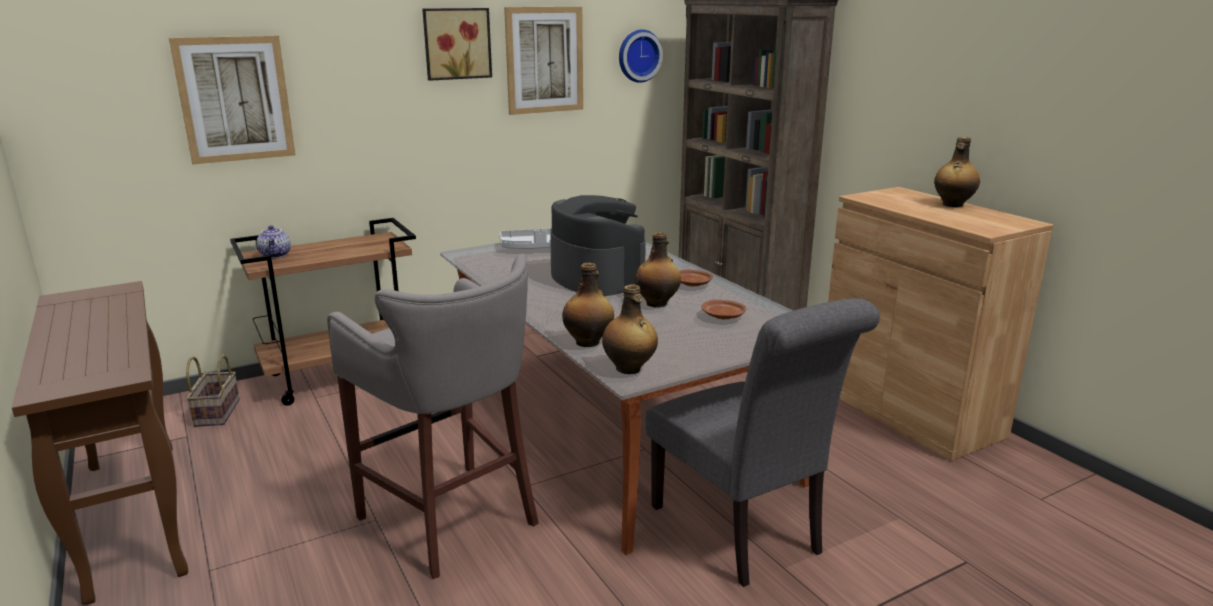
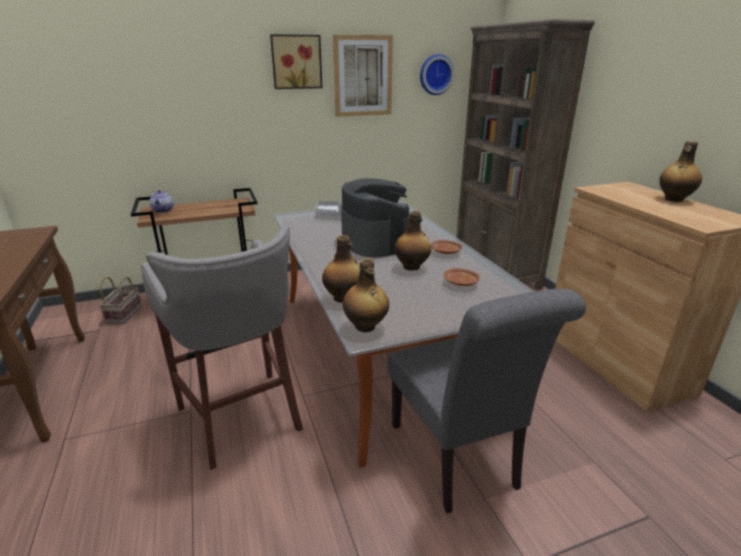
camera: 10 degrees right, 5 degrees up
picture [169,36,295,165] -> none

